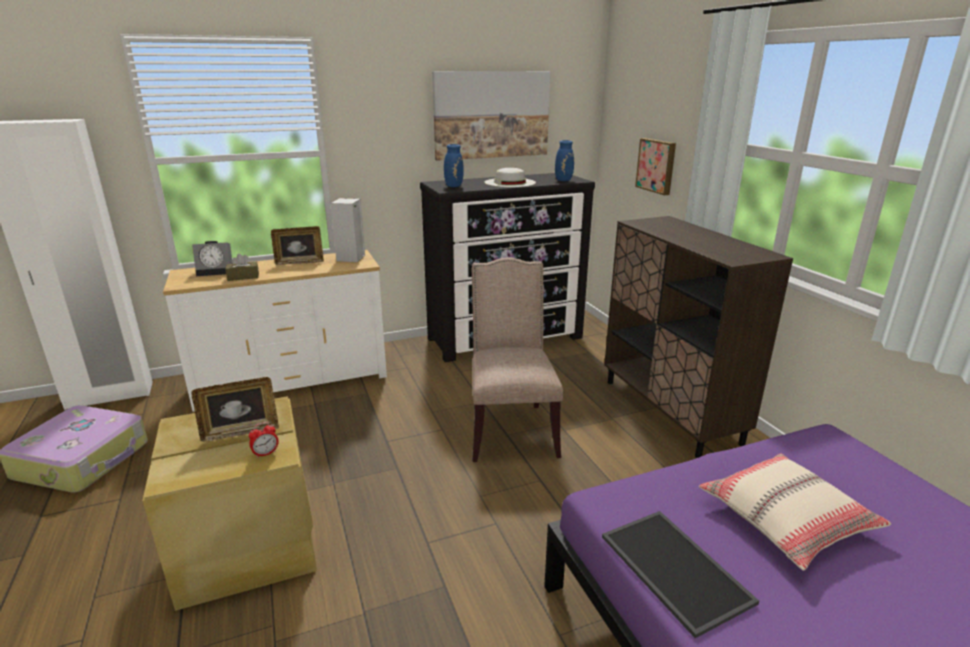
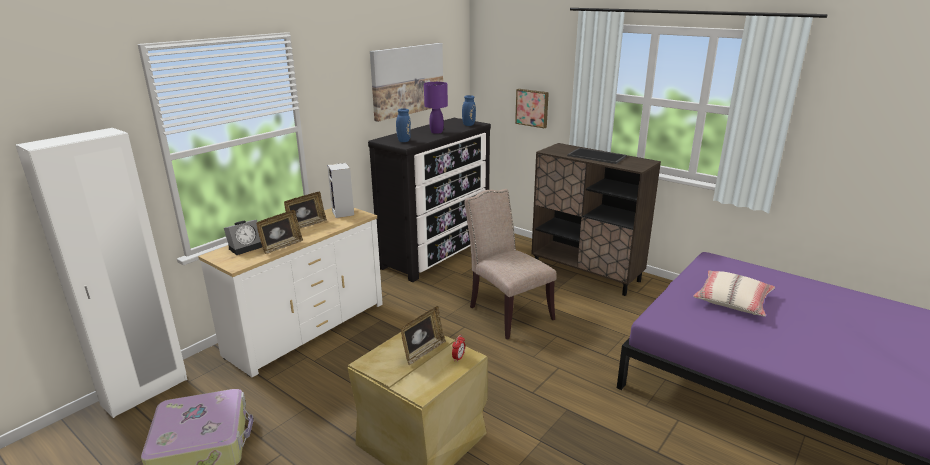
camera: 30 degrees left, 0 degrees up
brown tissue box [225,254,259,281] -> picture frame [256,210,303,254]
white hat [484,168,536,187] -> purple table lamp [424,82,448,134]
tray [602,511,759,638] -> tray moved to [567,148,627,164]

